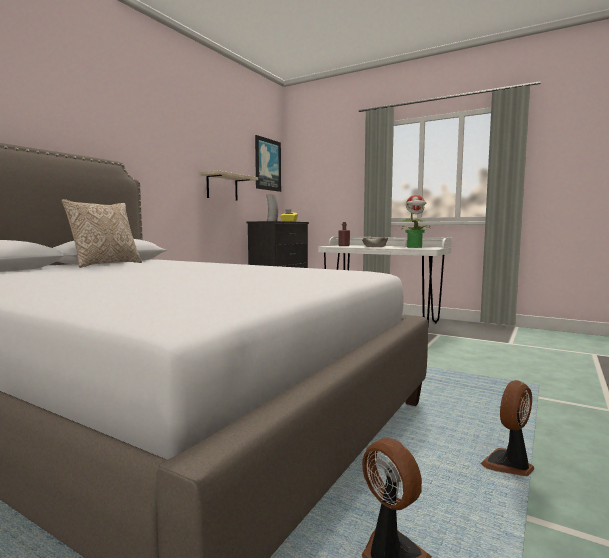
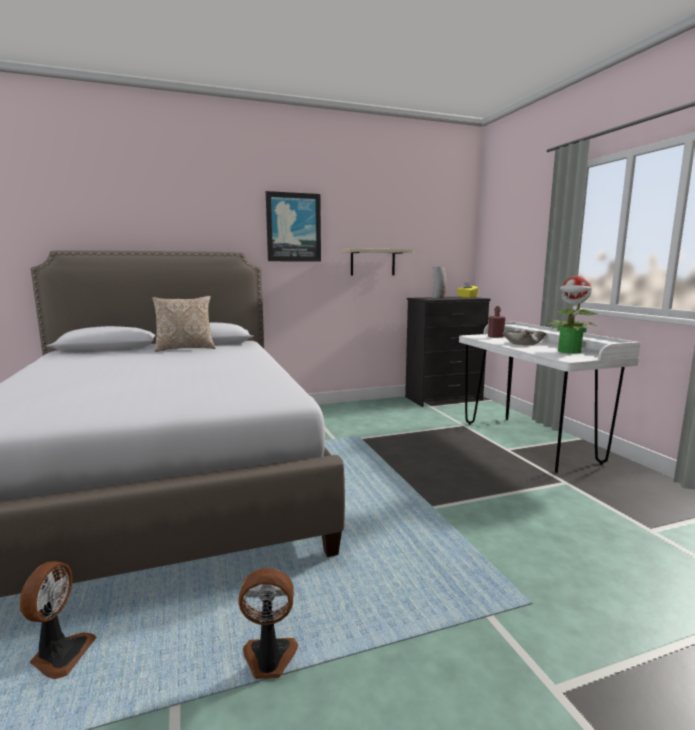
camera: 40 degrees right, 5 degrees up
picture [255,135,281,192] -> picture moved to [266,191,321,262]

